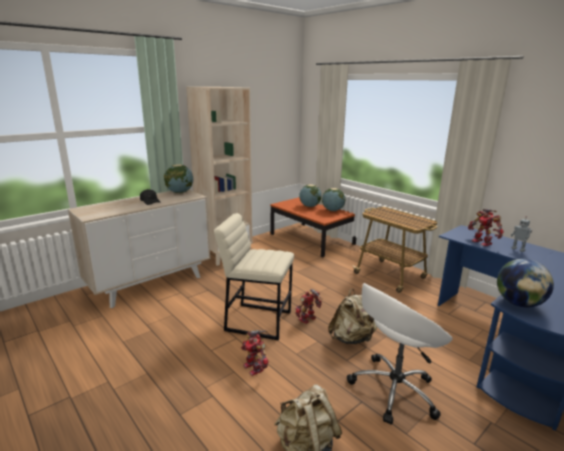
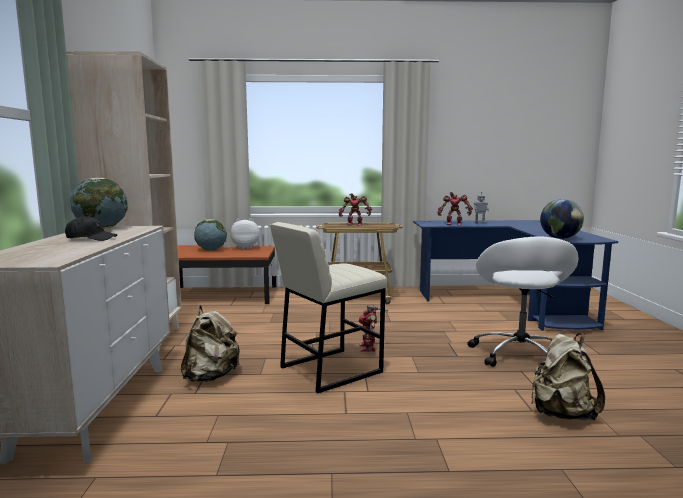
camera: 50 degrees left, 10 degrees down
toy robot [241,330,269,376] -> toy robot moved to [339,193,372,226]
globe [322,188,346,211] -> plush toy [230,218,260,249]
beige backpack [328,289,377,344] -> beige backpack moved to [181,305,240,382]

